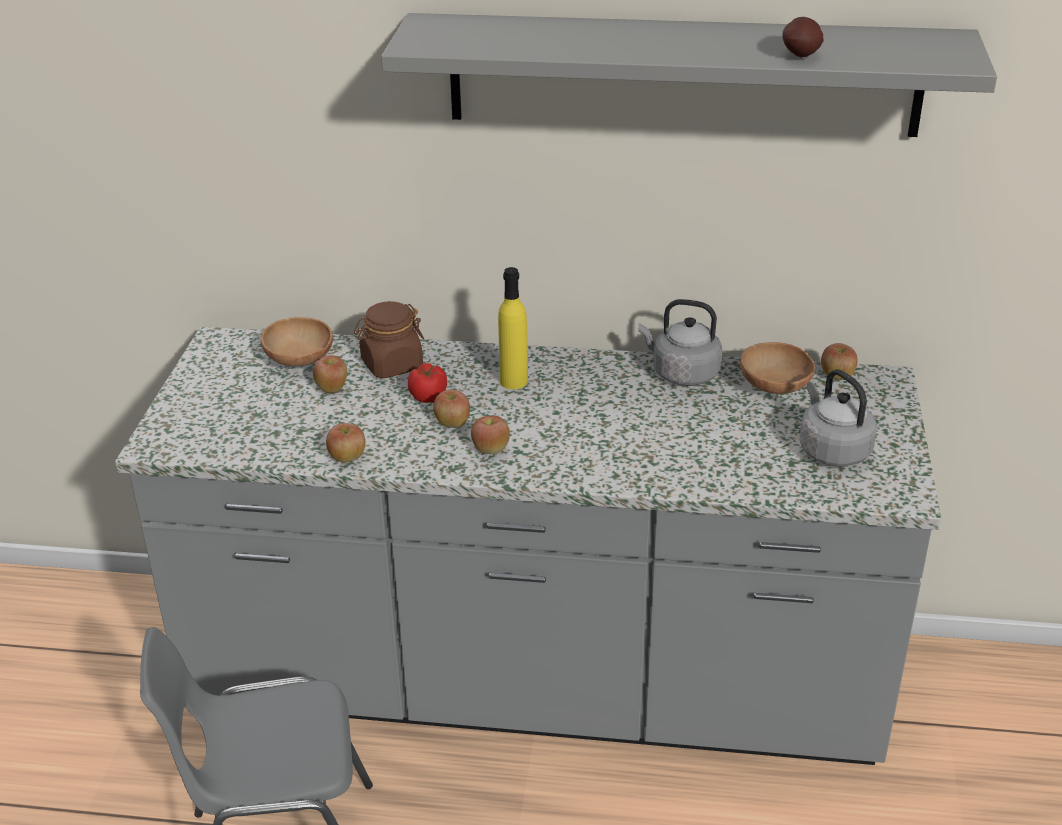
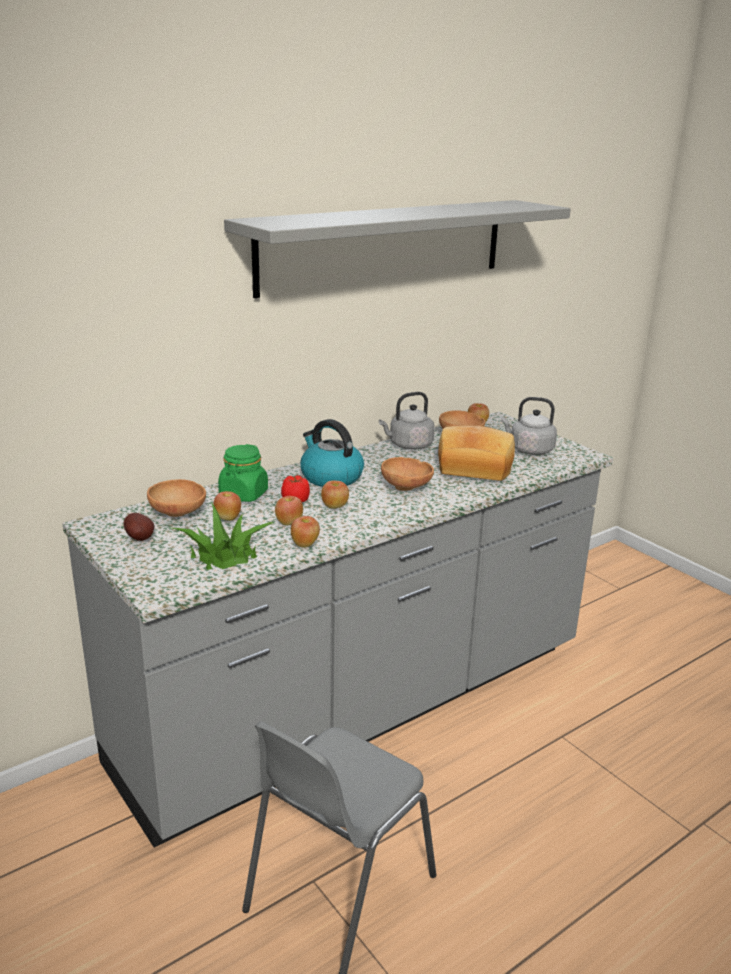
camera: 45 degrees left, 10 degrees down
brown jar [354,301,424,378] -> green jar [218,444,268,502]
apple [471,415,510,454] -> apple moved to [275,496,303,525]
yellow bottle [498,267,528,389] -> kettle [300,419,364,487]
potato [782,17,824,57] -> potato moved to [124,513,155,541]
none -> potted plant [172,503,274,570]
none -> brown bowl [381,457,434,491]
none -> bread [438,425,515,481]

